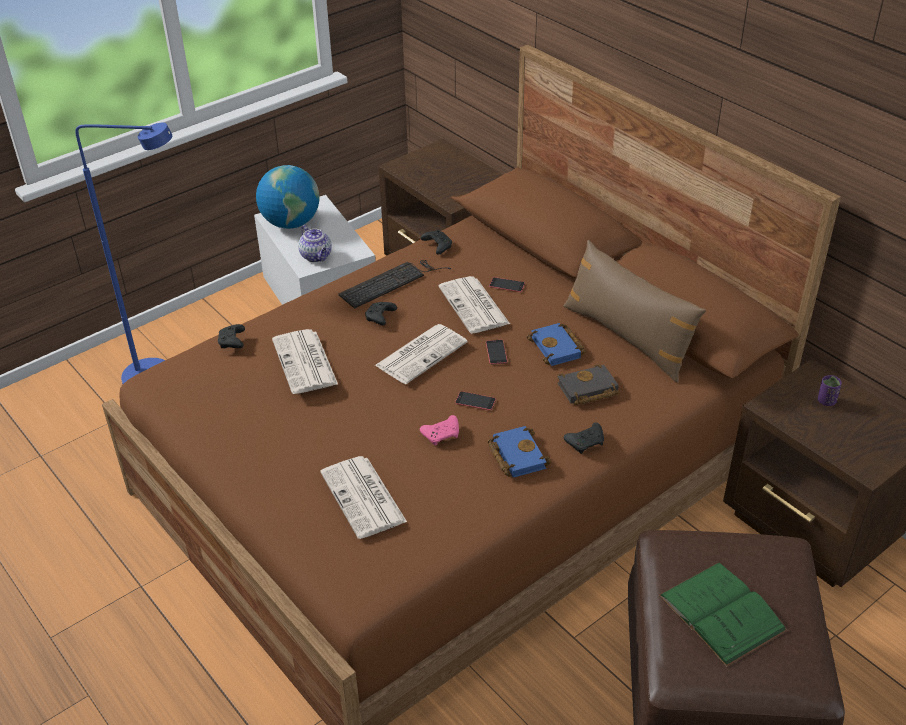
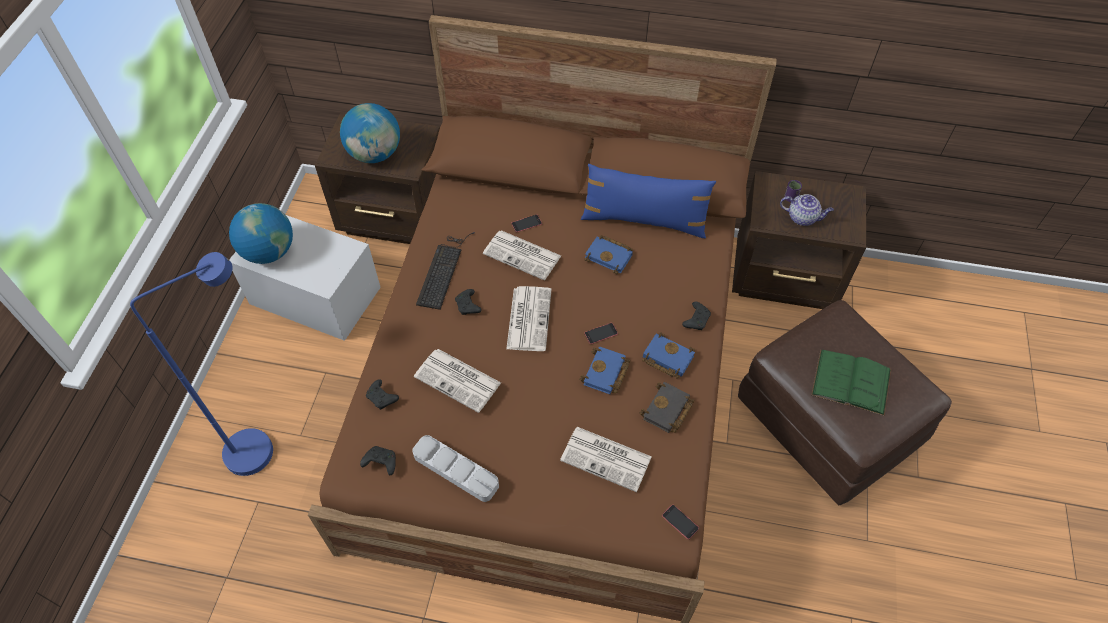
camera: 40 degrees left, 15 degrees up
teapot [298,225,332,262] -> teapot moved to [780,194,834,226]
pink game controller [420,415,459,446] -> blue book [579,346,630,394]
black game controller [421,229,452,255] -> black game controller moved to [360,446,396,475]
phone [486,340,507,364] -> phone moved to [662,505,699,540]
black book [557,364,619,405] -> black book moved to [639,382,694,433]
brown pillow [563,240,706,383] -> blue pillow [581,164,716,238]
none -> globe [340,103,400,163]
none -> grey tray [412,435,499,502]

